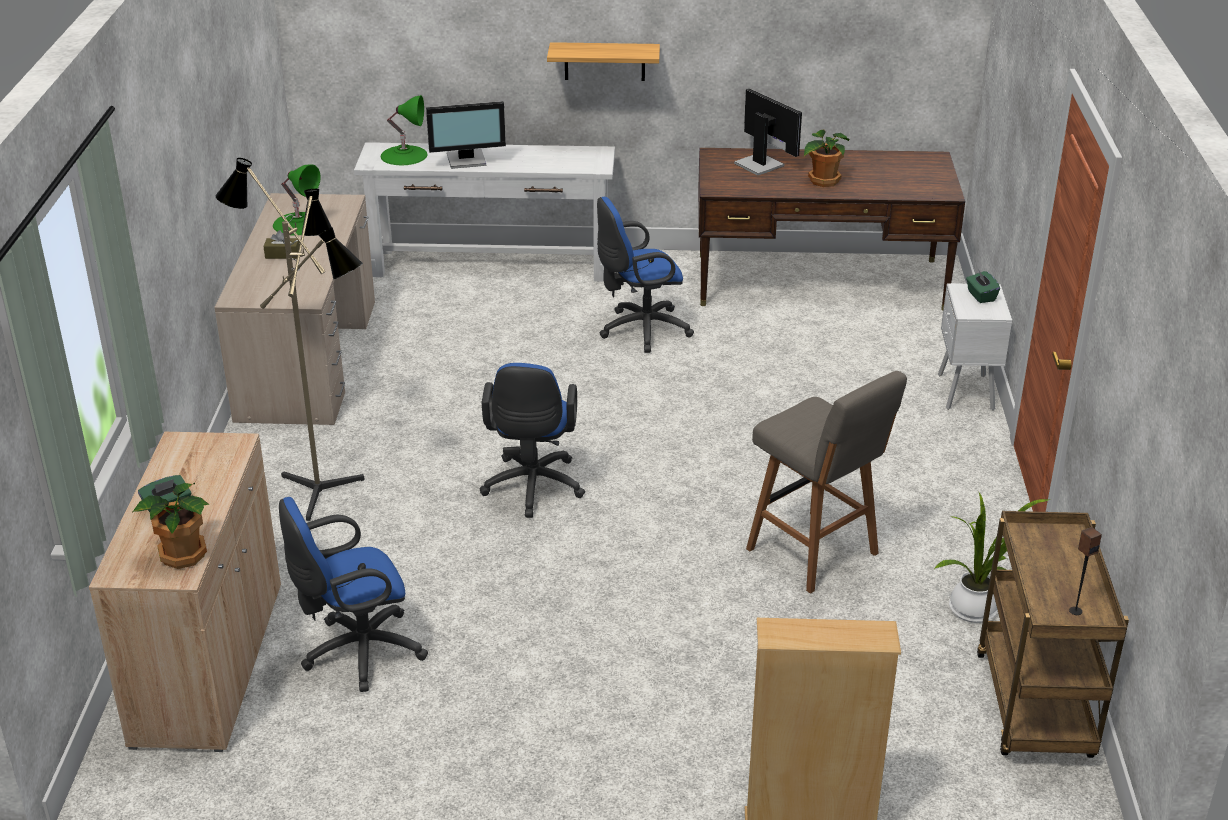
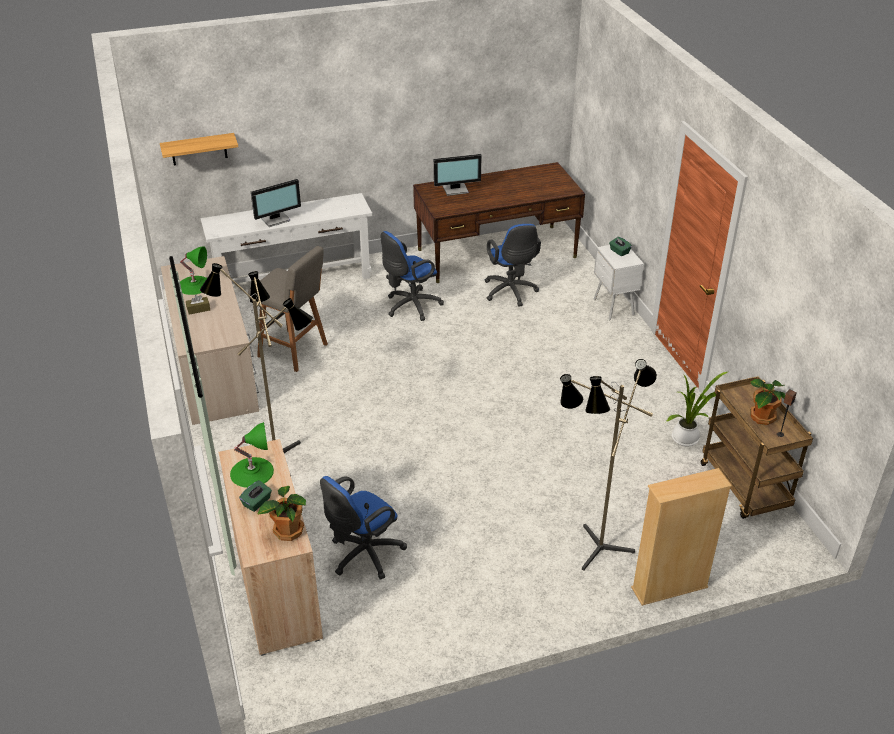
camera: 20 degrees left, 5 degrees up
green table lamp [381,95,428,165] -> green table lamp moved to [230,422,274,488]
blue office chair [480,363,585,518] -> blue office chair moved to [485,224,541,306]
shelf [547,42,660,81] -> shelf moved to [160,133,238,166]
monitor [734,89,802,176] -> monitor turned 135 degrees clockwise [434,154,482,196]
grey stool [746,371,907,594] -> grey stool moved to [248,246,328,372]
potted plant [804,129,849,187] -> potted plant moved to [750,379,785,425]
none -> floor lamp [560,359,657,571]

